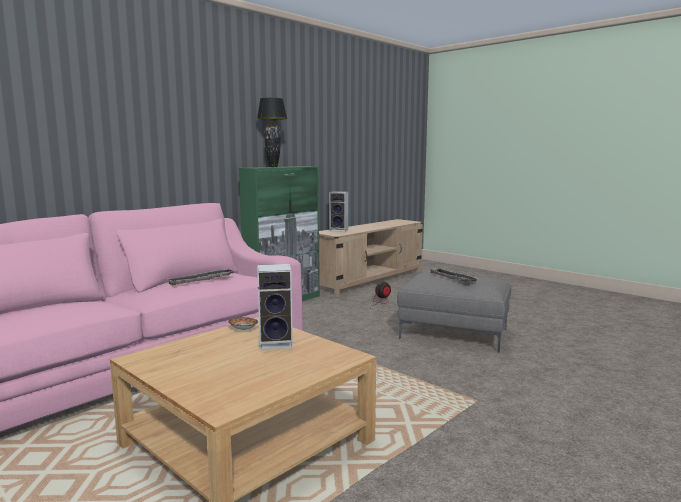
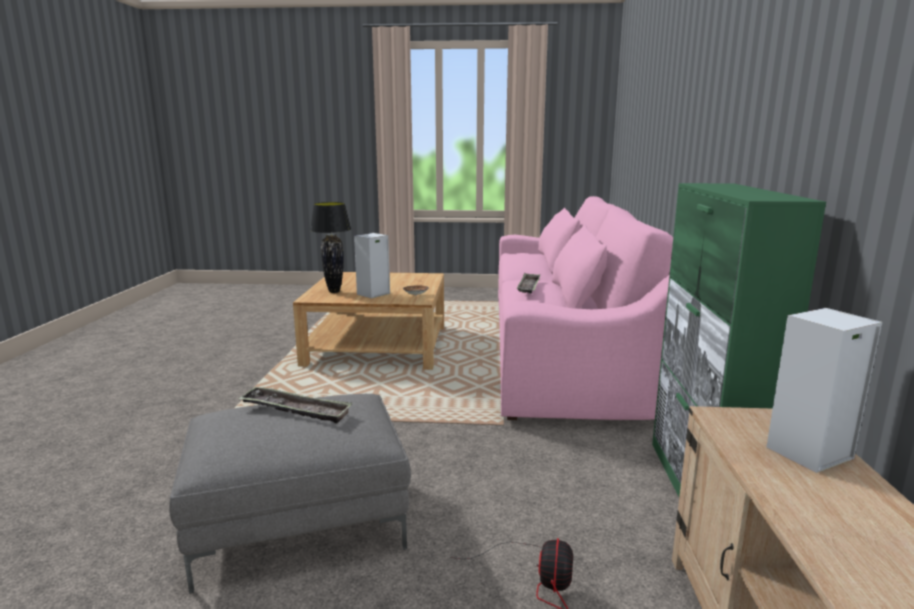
camera: 140 degrees right, 5 degrees up
black table lamp [257,98,287,167] -> black table lamp moved to [310,202,351,293]

